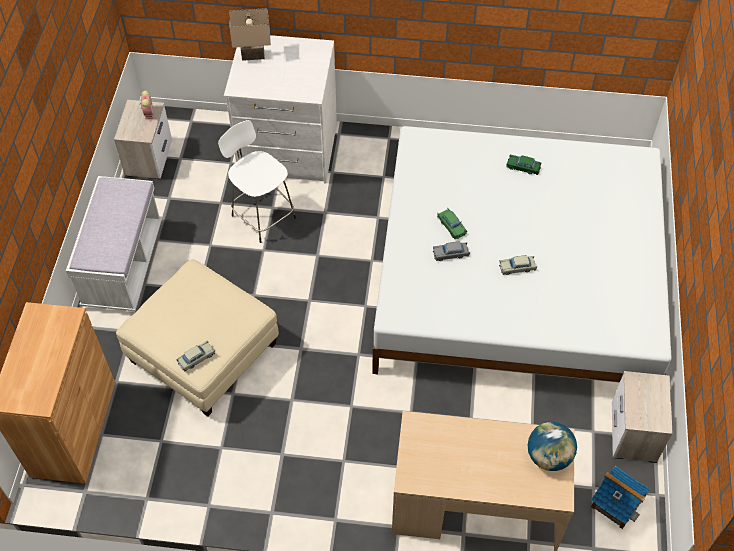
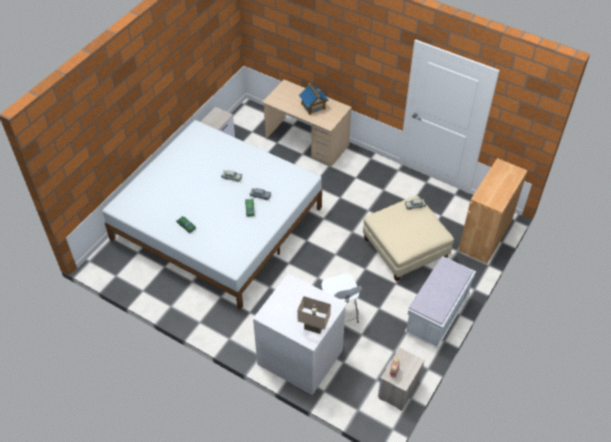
camera: 155 degrees left, 5 degrees down
globe [528,422,577,471] -> none
toy house [591,466,650,529] -> toy house moved to [299,83,328,115]

